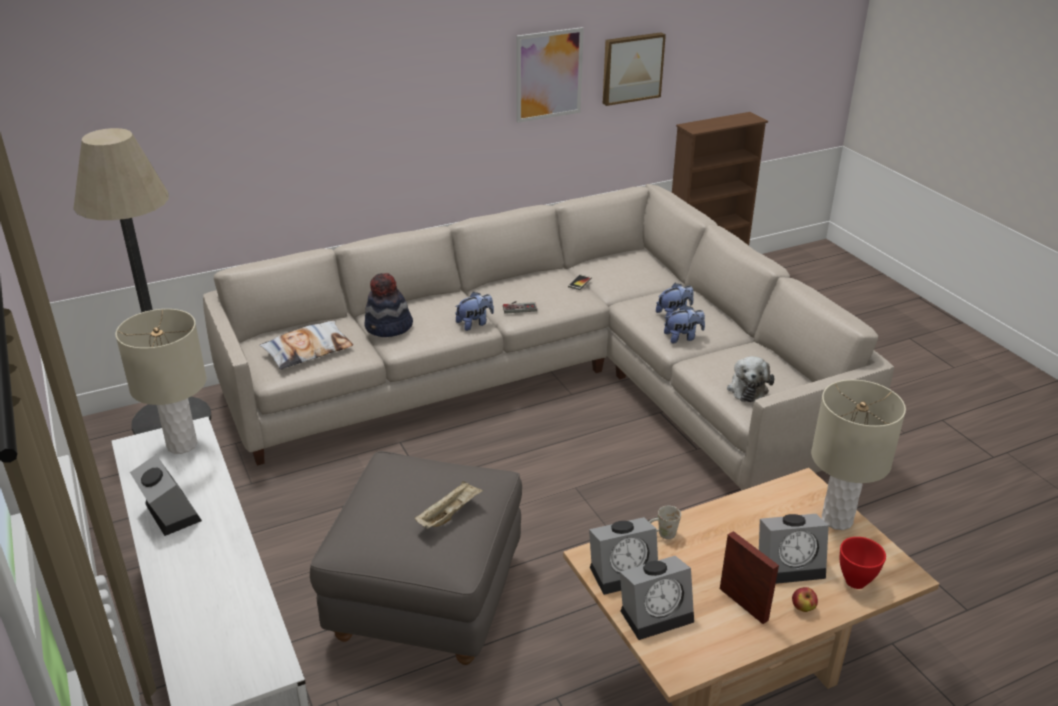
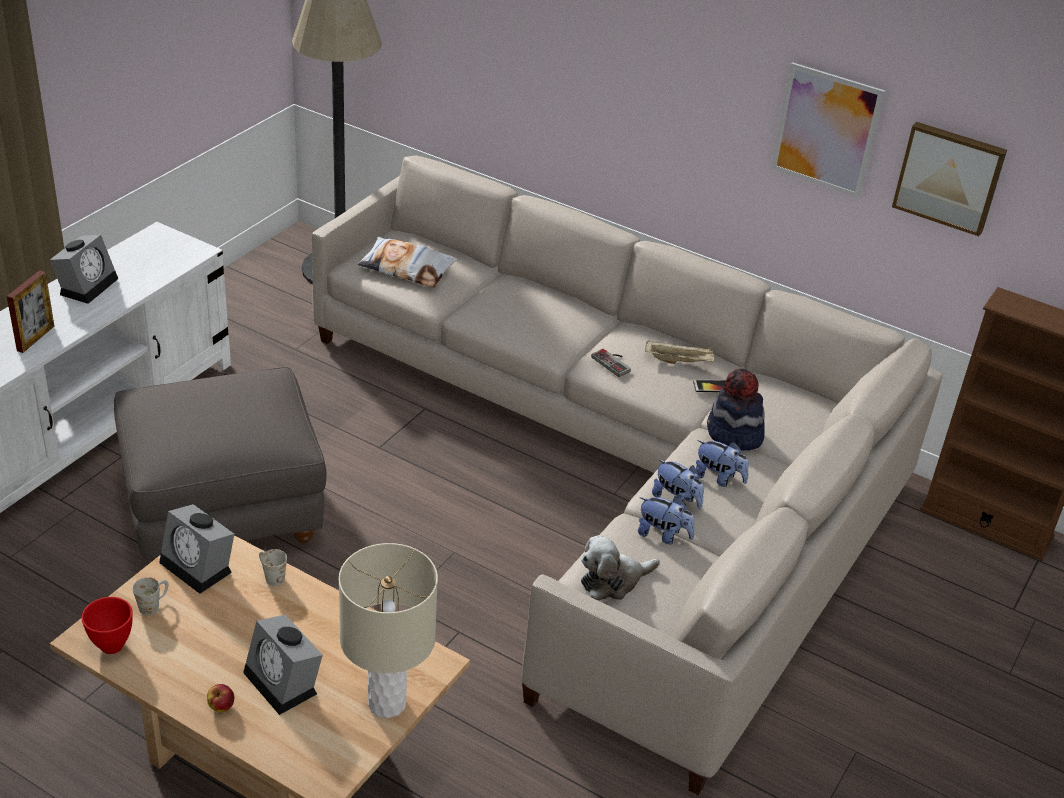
camera: 55 degrees right, 5 degrees up
beige table lamp [115,309,207,454] -> none
hat [364,273,413,337] -> hat moved to [707,369,765,451]
beige tray [415,481,483,529] -> beige tray moved to [645,340,714,364]
plush toy [455,292,494,331] -> plush toy moved to [638,497,695,544]
alarm clock [620,556,694,640] -> white mug [132,577,169,615]
picture frame [720,531,779,624] -> picture frame moved to [7,270,54,353]
red bowl [840,537,886,589] -> red bowl moved to [81,597,133,654]

